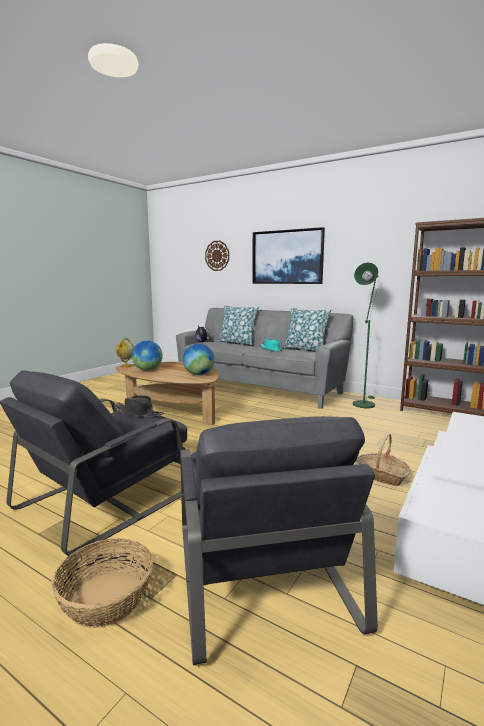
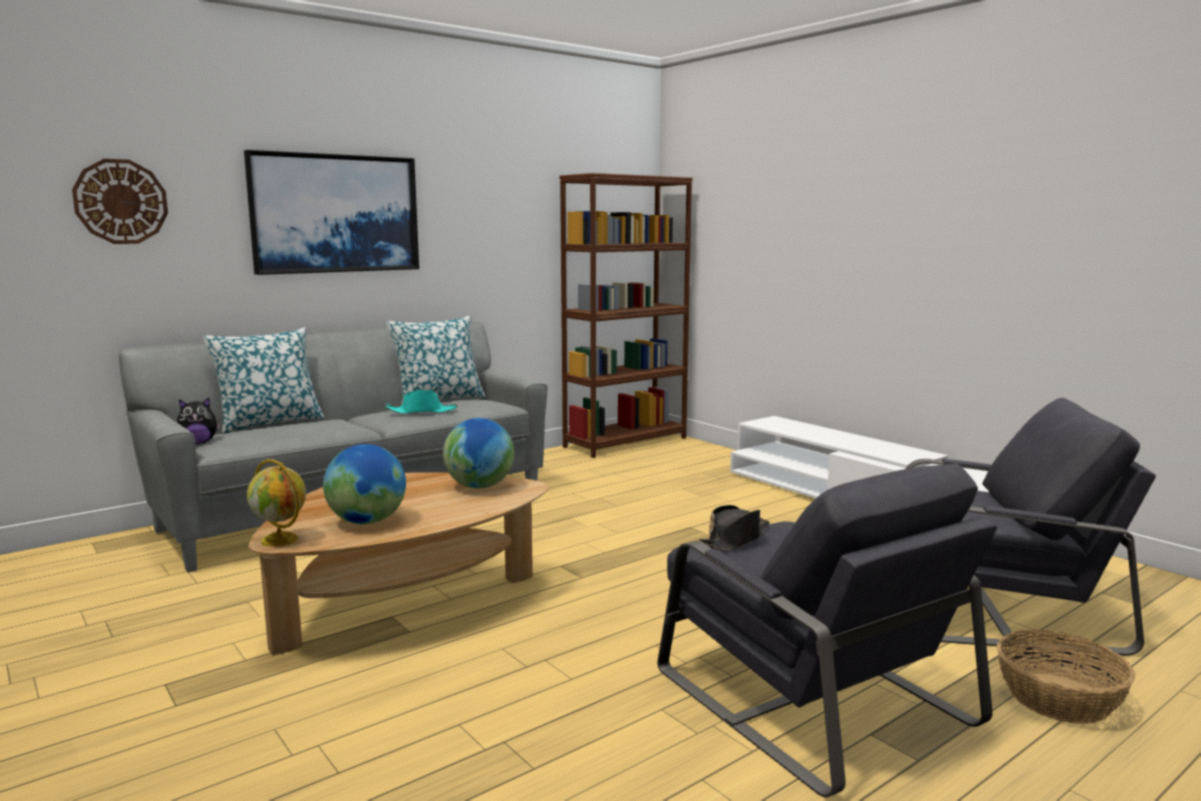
camera: 70 degrees left, 0 degrees up
green floor lamp [353,263,380,408] -> none
basket [355,434,410,486] -> none

